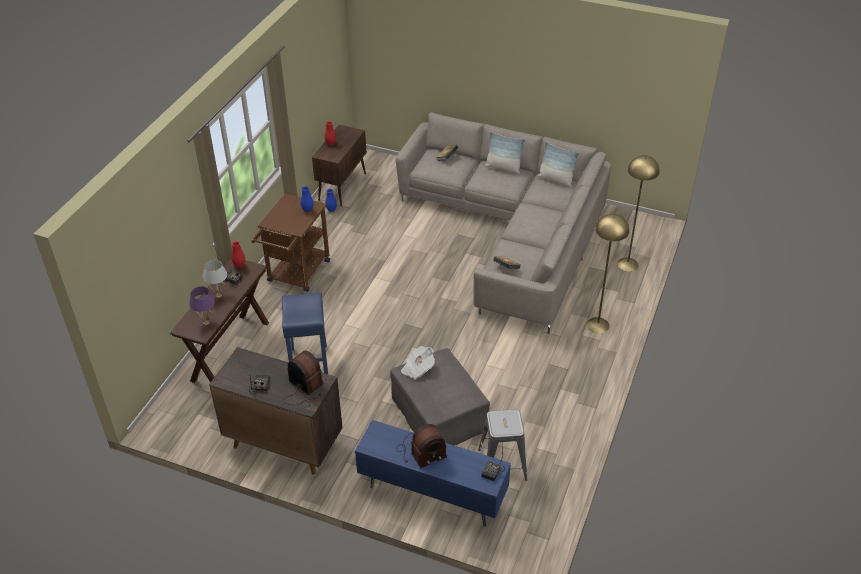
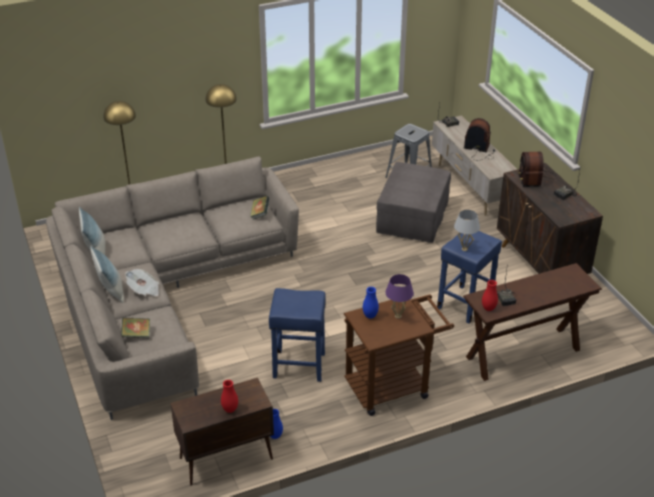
camera: 135 degrees left, 5 degrees down
purple table lamp [189,287,215,325] -> purple table lamp moved to [385,274,414,319]
white table lamp [203,260,227,298] -> white table lamp moved to [454,210,480,251]
blue tv stand [354,420,511,526] -> beige tv stand [432,115,518,216]
newspaper [401,346,435,380] -> newspaper moved to [125,269,159,296]
none -> blue stool [269,288,326,382]

